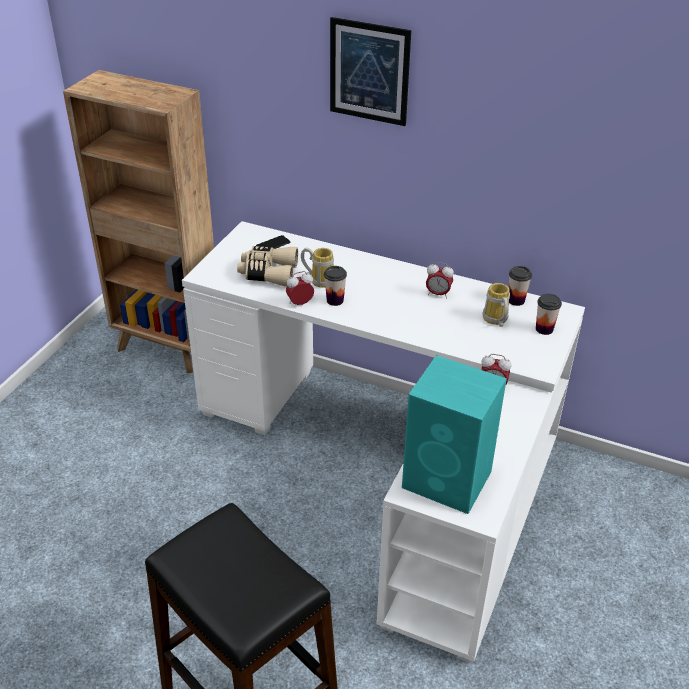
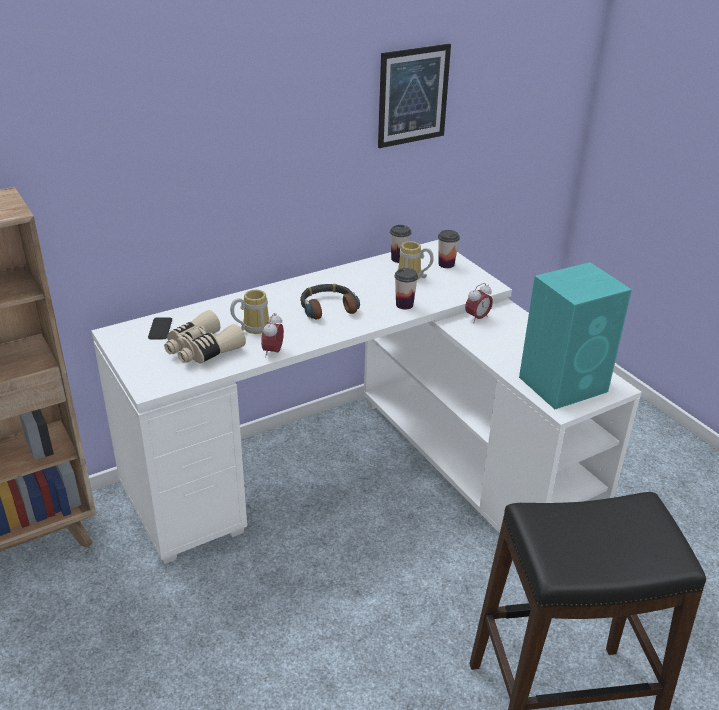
camera: 55 degrees left, 5 degrees down
cup [324,266,347,306] -> cup moved to [395,268,418,310]
picture [330,17,411,126] -> picture moved to [378,44,451,148]
alarm clock [426,262,454,298] -> none
none -> headphones [300,284,360,319]

